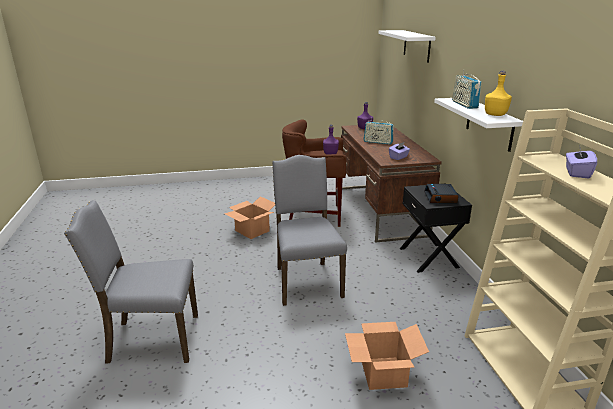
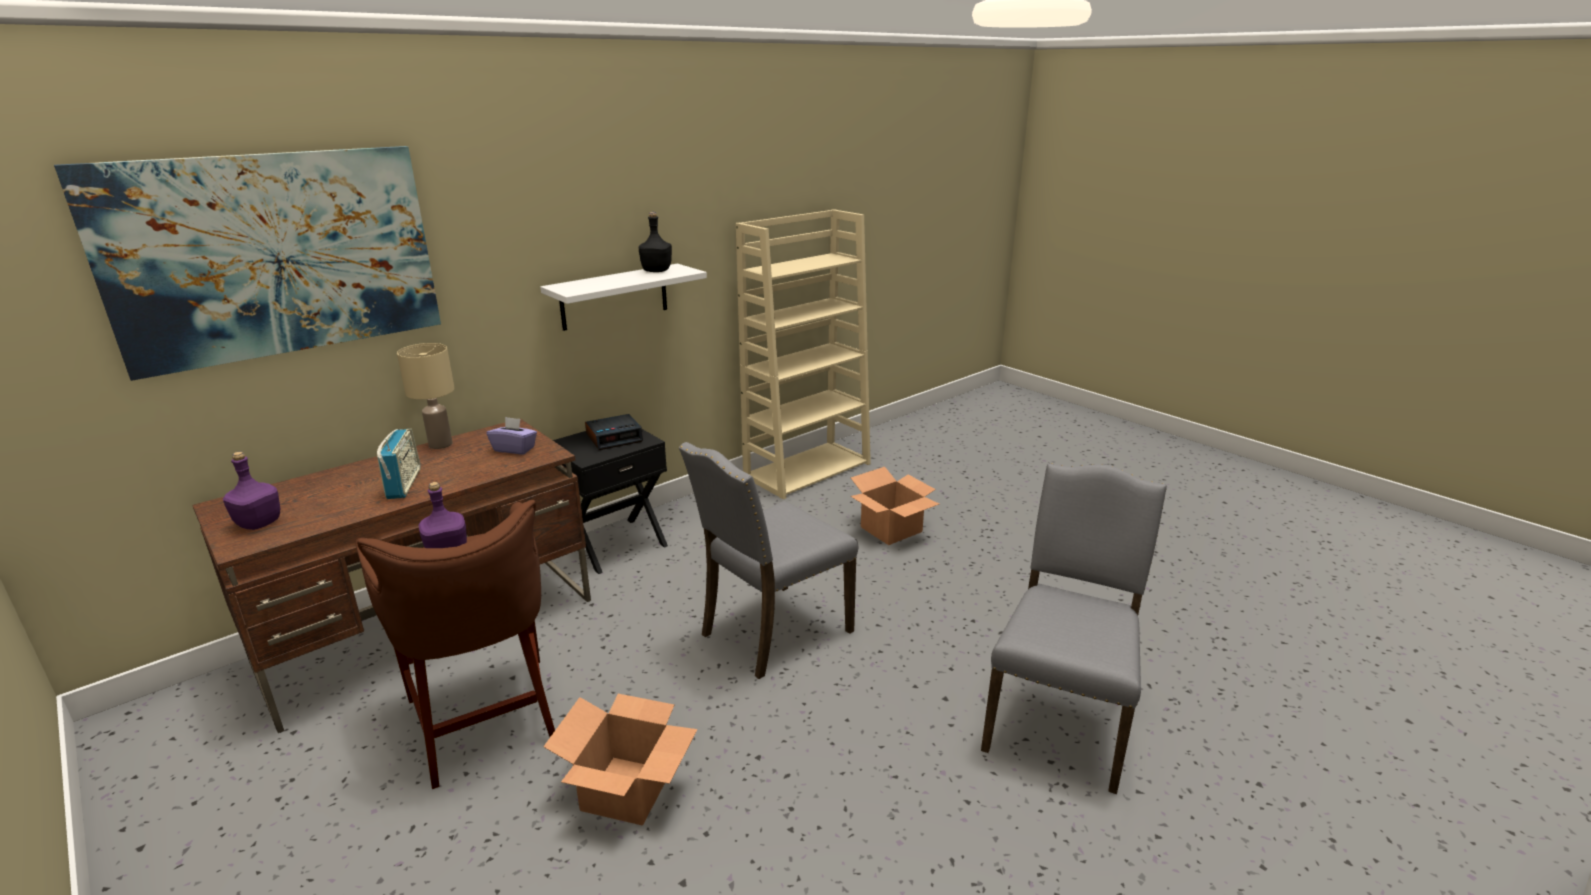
camera: 120 degrees left, 0 degrees up
grey chair [64,200,198,364] -> grey chair turned 120 degrees counterclockwise [981,463,1167,794]
white shelf [378,30,436,63] -> picture [54,146,441,381]
radio [452,70,482,109] -> none
yellow bottle [485,71,512,116] -> black bottle [639,212,672,272]
purple tissue box [566,145,597,179] -> none
none -> beige table lamp [397,343,455,449]

